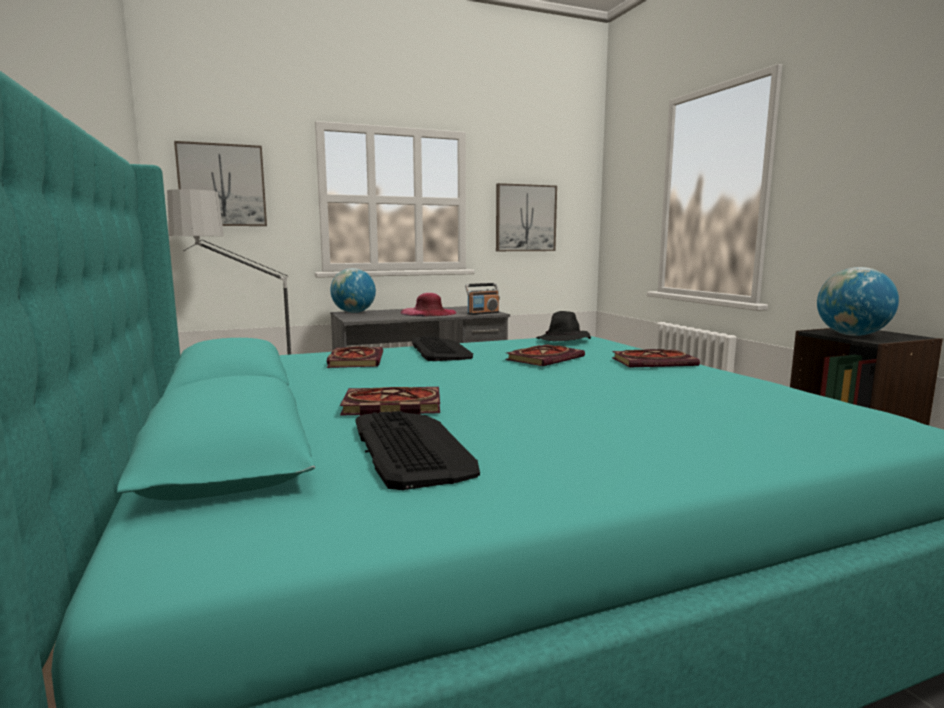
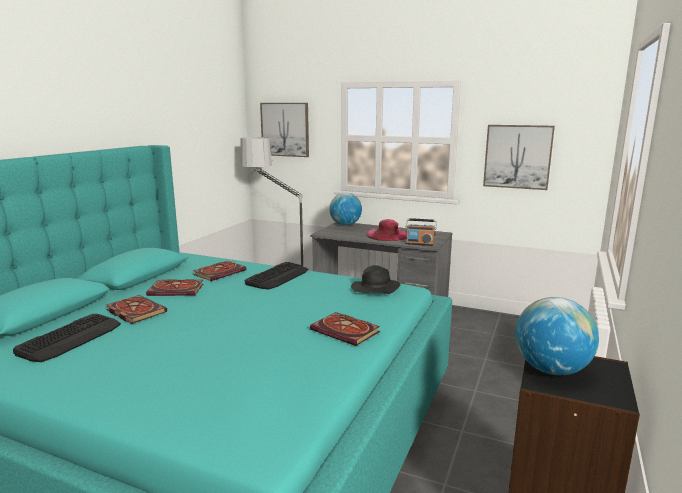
camera: 45 degrees right, 5 degrees up
book [505,344,585,366] -> book moved to [146,279,203,296]

